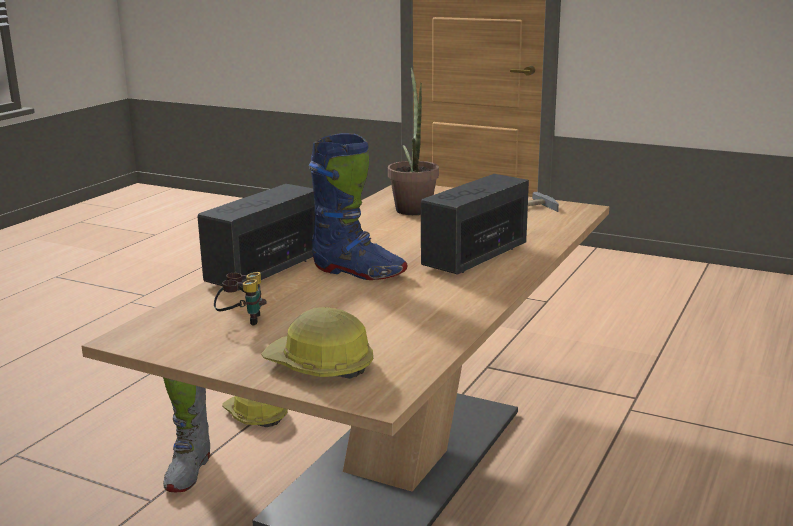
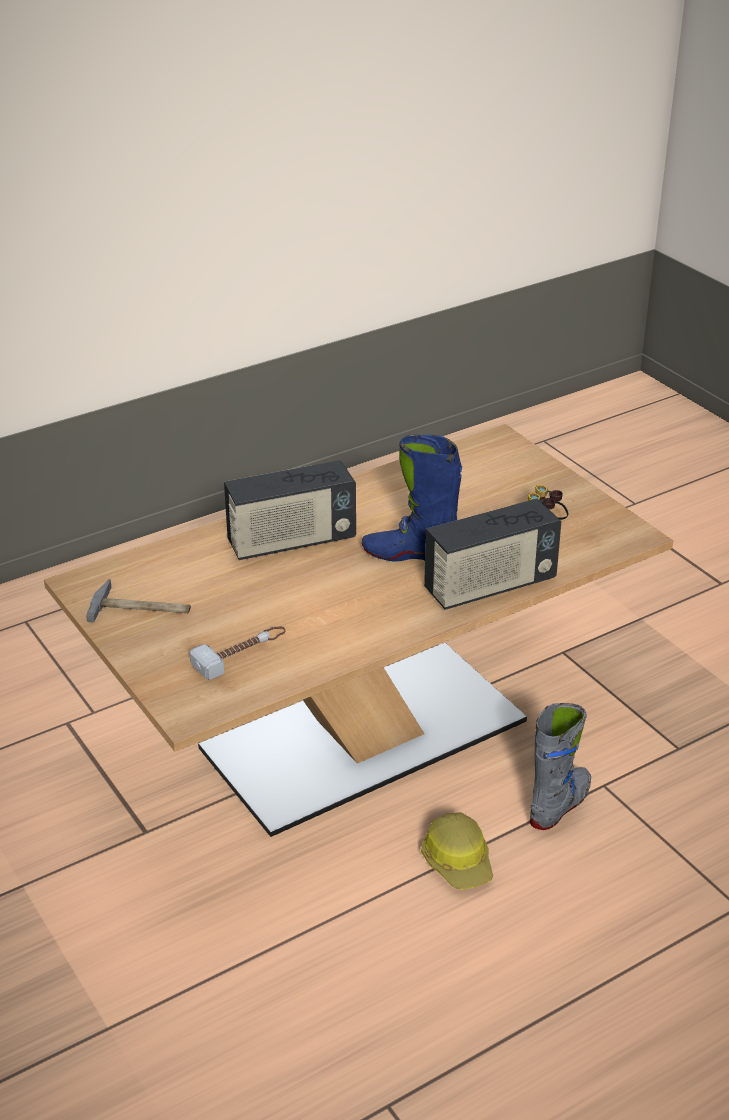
camera: 150 degrees left, 15 degrees up
hard hat [261,307,373,379] -> none
blue boot [309,133,407,280] -> blue boot turned 45 degrees counterclockwise [362,434,462,561]
potted plant [388,67,439,215] -> hammer [190,626,285,680]

